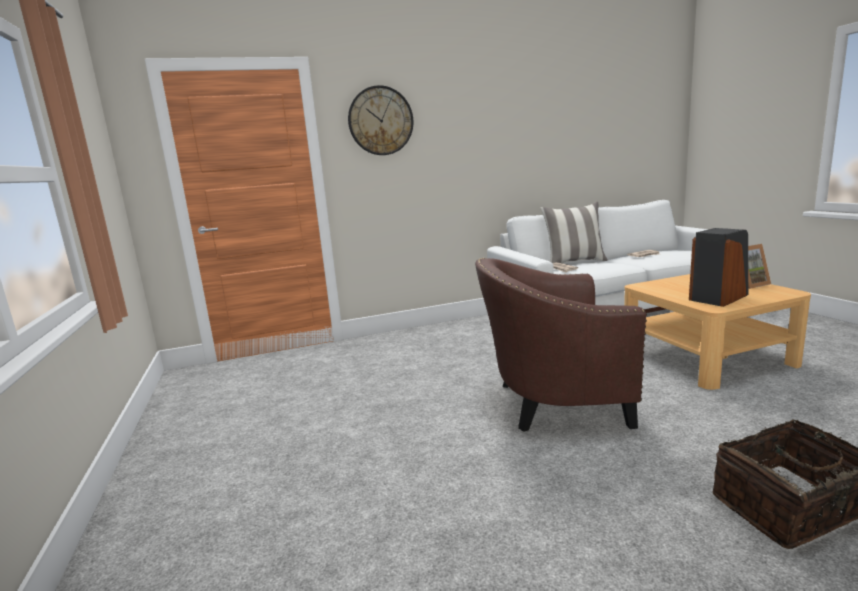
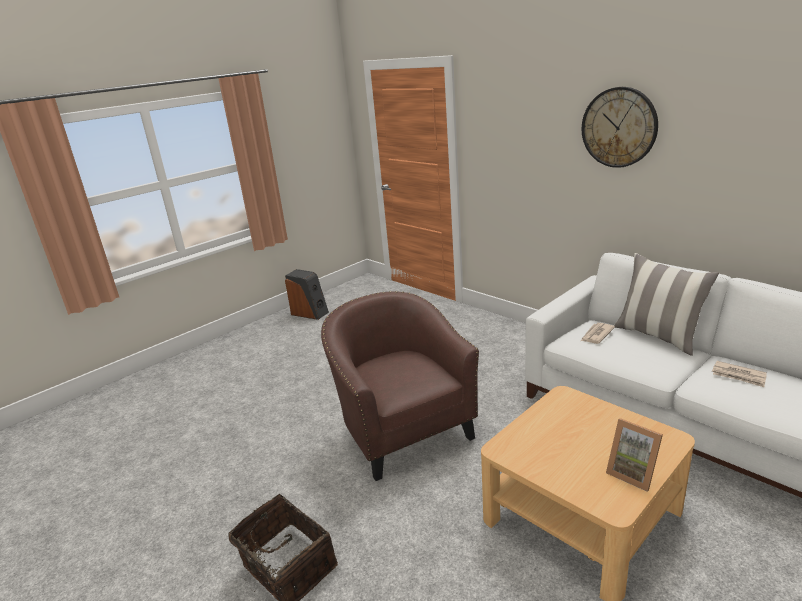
camera: 65 degrees right, 10 degrees up
wall clock [348,85,413,155] -> wall clock moved to [582,87,658,168]
speaker [689,228,748,307] -> speaker moved to [285,269,329,320]

